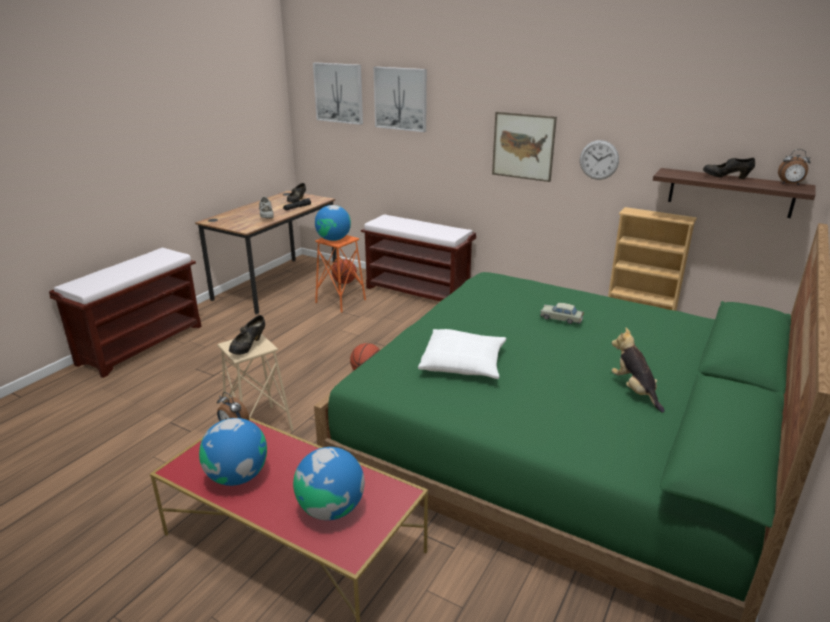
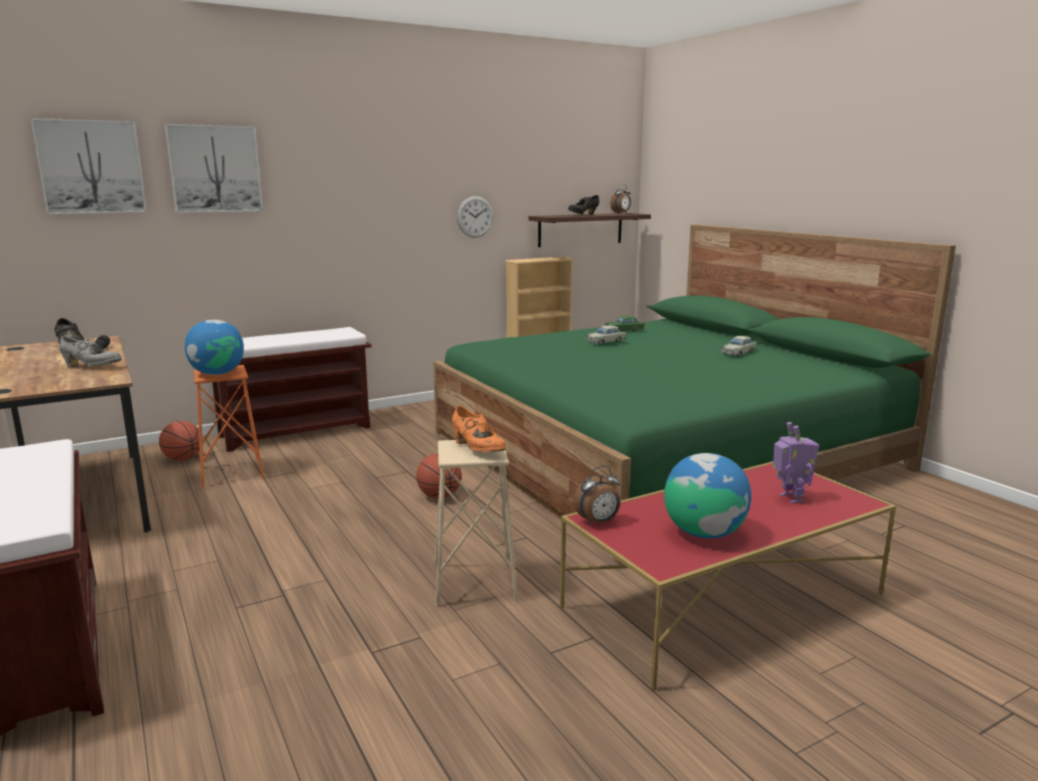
camera: 60 degrees left, 10 degrees down
black shoe [229,315,265,355] -> orange shoe [452,406,506,452]
globe [293,447,365,520] -> toy robot [773,422,820,504]
white pillow [418,329,506,379] -> none
picture [492,112,557,182] -> none
plush toy [612,328,665,413] -> beige toy car [721,336,756,357]
none -> green toy car [605,316,645,332]

